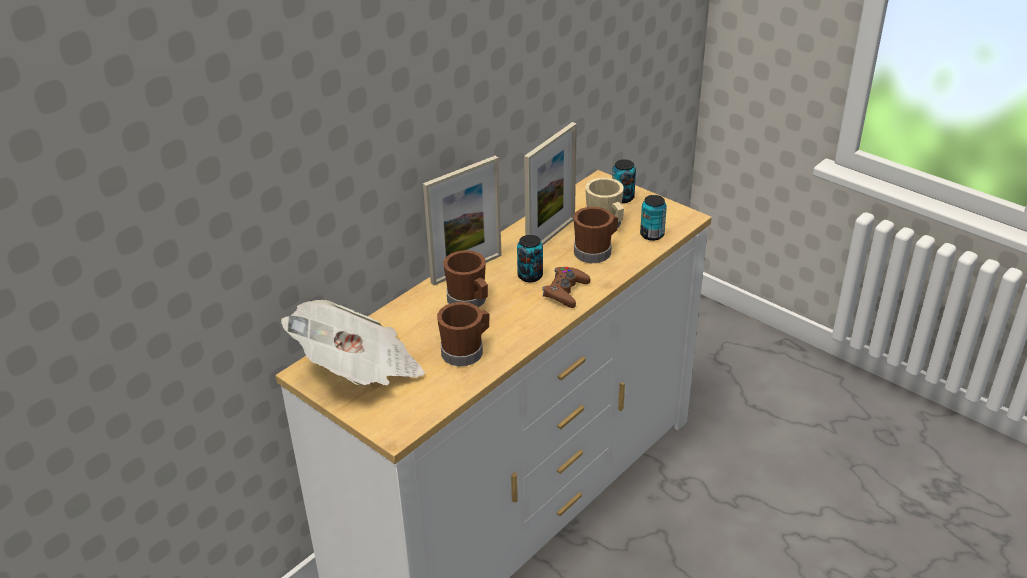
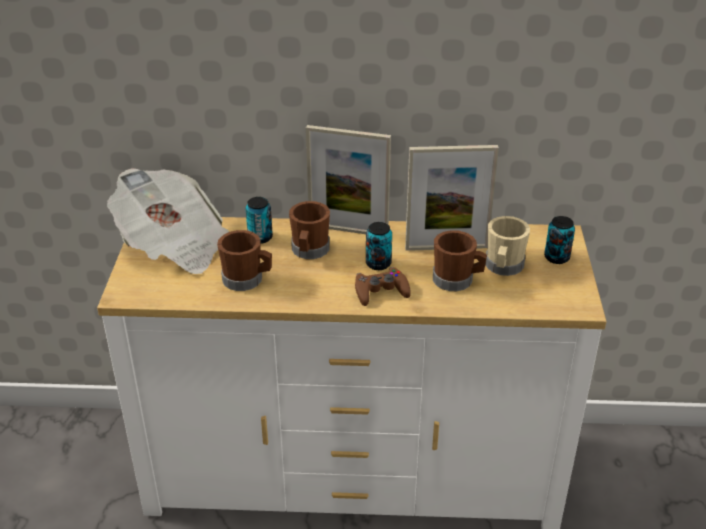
camera: 50 degrees right, 0 degrees up
can [640,195,667,241] -> can moved to [246,197,273,244]

